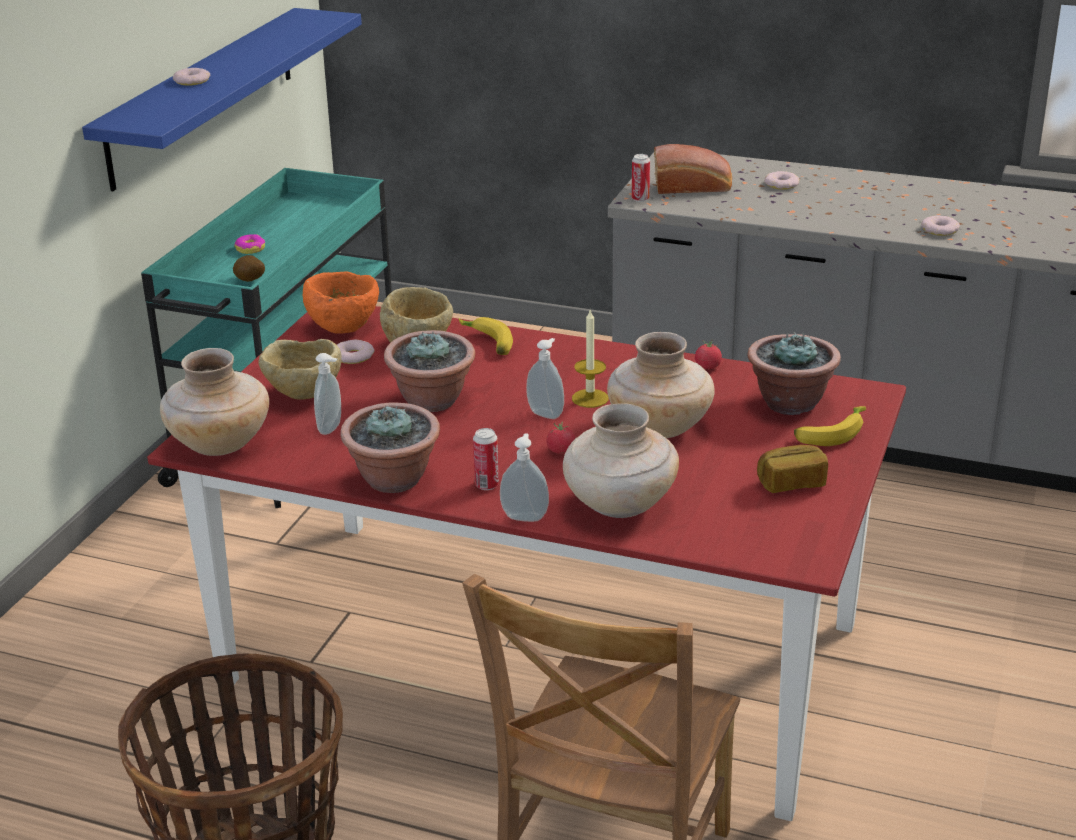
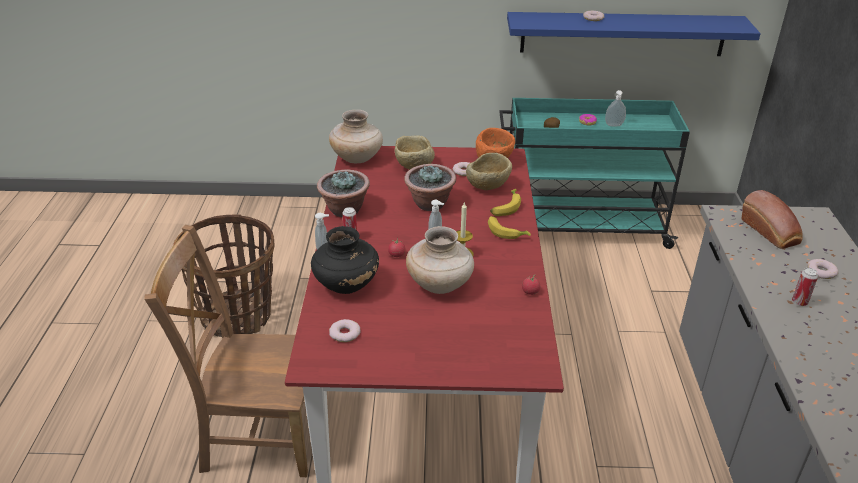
camera: 70 degrees right, 5 degrees up
soap dispenser [314,353,341,435] -> soap dispenser moved to [605,90,626,127]
beige vase [563,403,679,518] -> black vase [311,226,379,294]
can [632,154,650,202] -> can moved to [792,268,818,306]
potted plant [747,332,841,415] -> none
bread [757,445,828,493] -> none
banana [794,406,866,446] -> banana moved to [488,216,531,239]
donut [921,216,960,236] -> donut moved to [329,319,361,342]

